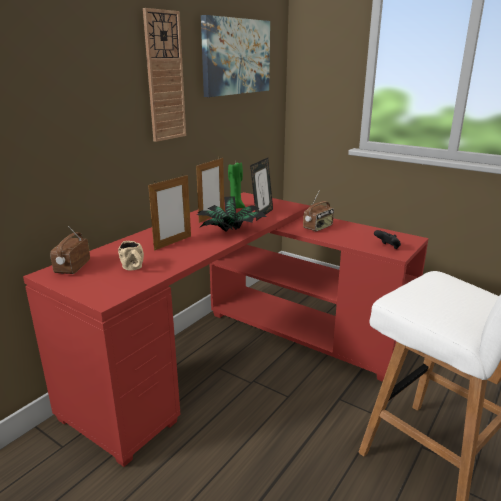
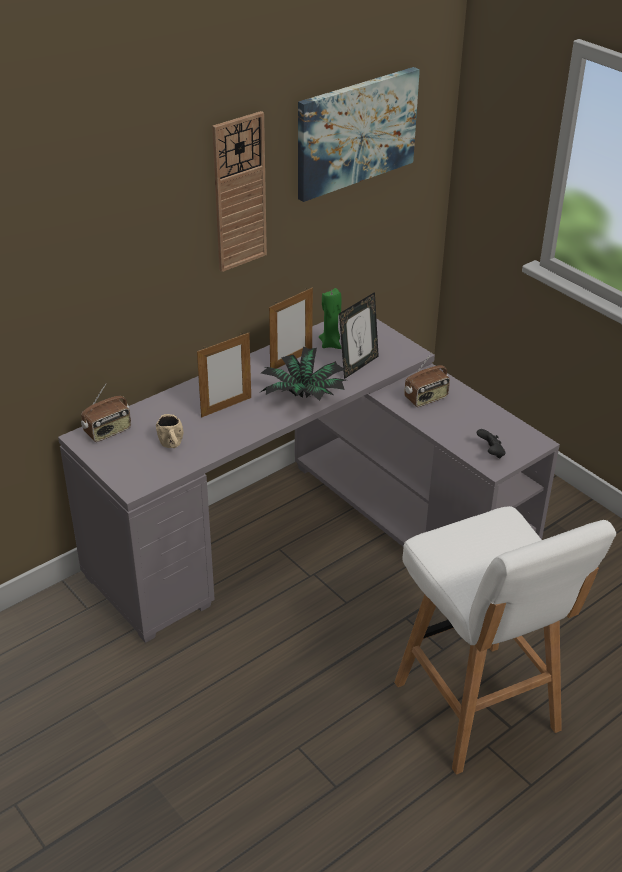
camera: 15 degrees right, 15 degrees up
red desk [23,192,429,467] -> grey desk [58,315,560,643]
radio [50,226,90,274] -> radio turned 150 degrees counterclockwise [81,383,131,442]

